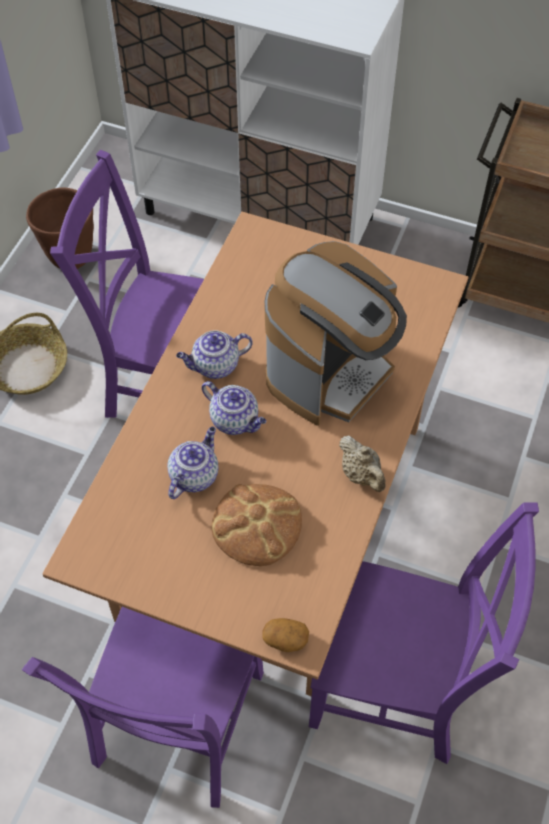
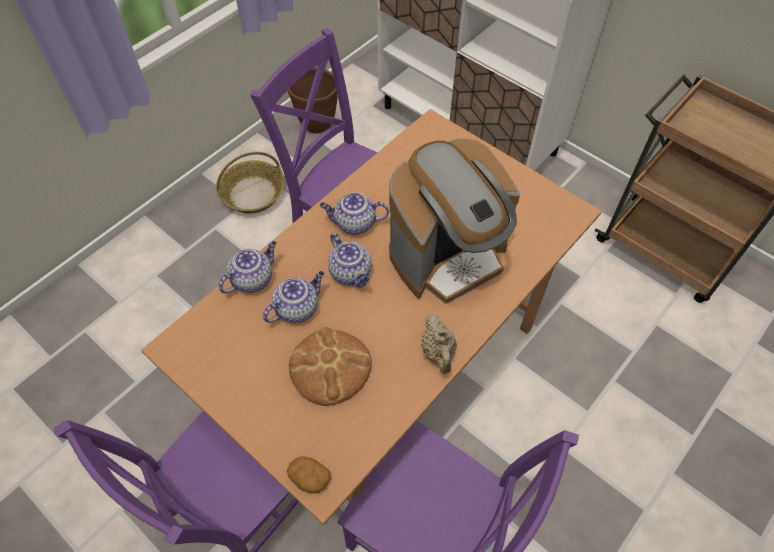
camera: 20 degrees right, 0 degrees up
none -> teapot [219,241,277,293]

